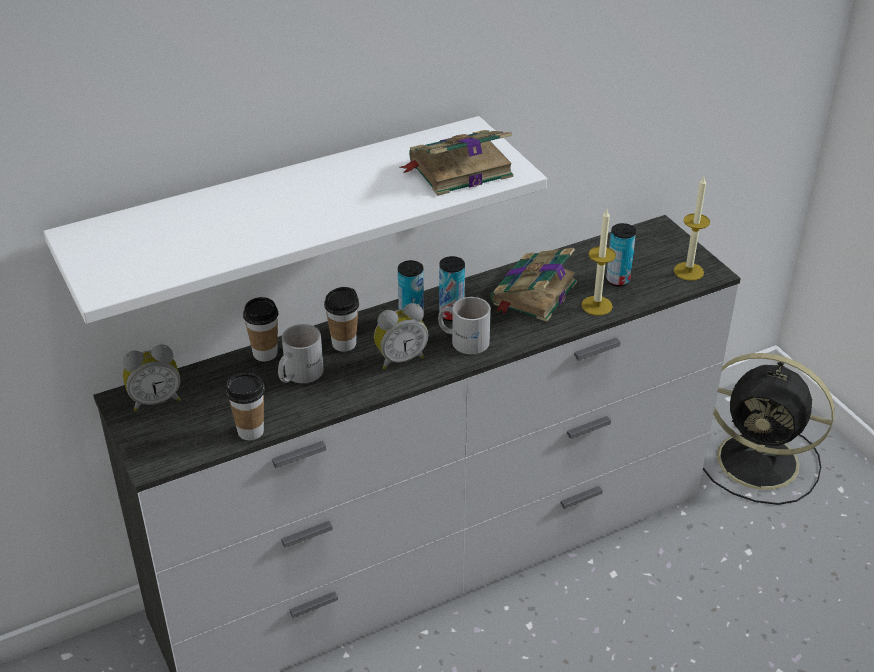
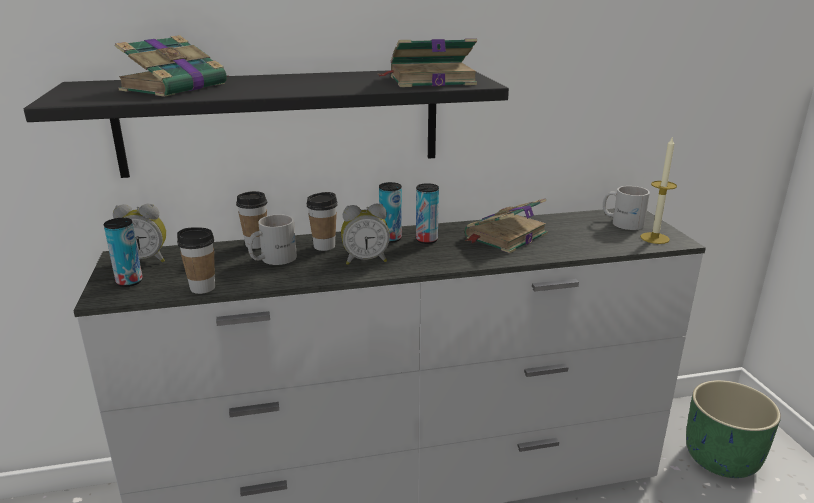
camera: 15 degrees right, 15 degrees down
white shelf [44,116,547,324] -> black shelf [24,70,509,178]
white mug [438,297,491,354] -> white mug moved to [603,186,650,230]
candle [581,209,616,316] -> none
can [606,223,636,287] -> can moved to [104,218,143,287]
black fan [703,353,835,505] -> green planter [686,380,781,478]
none -> book [115,35,228,97]

